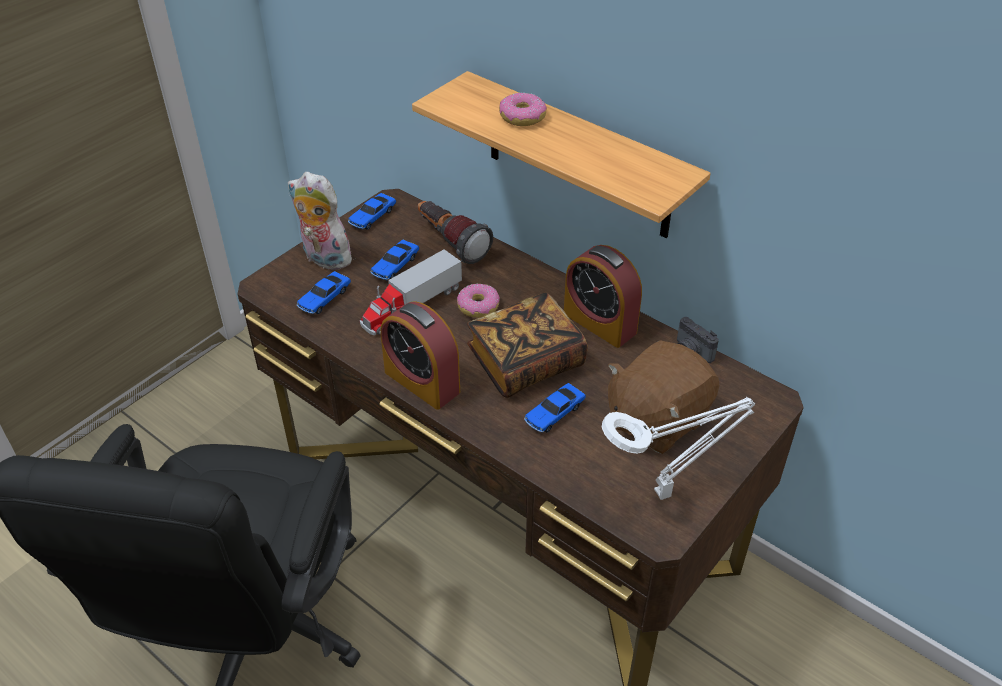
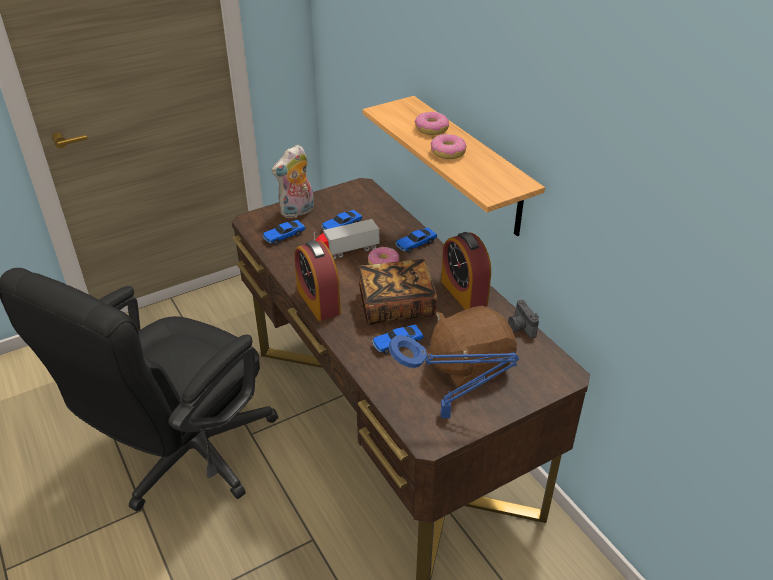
camera: 20 degrees right, 5 degrees down
plush toy [288,172,358,270] -> plush toy turned 90 degrees counterclockwise [271,145,314,218]
toy car [348,193,396,230] -> toy car moved to [395,227,437,253]
flashlight [418,201,493,264] -> none
white table lamp [602,397,755,500] -> blue table lamp [388,335,519,418]
none -> donut [430,134,466,159]

